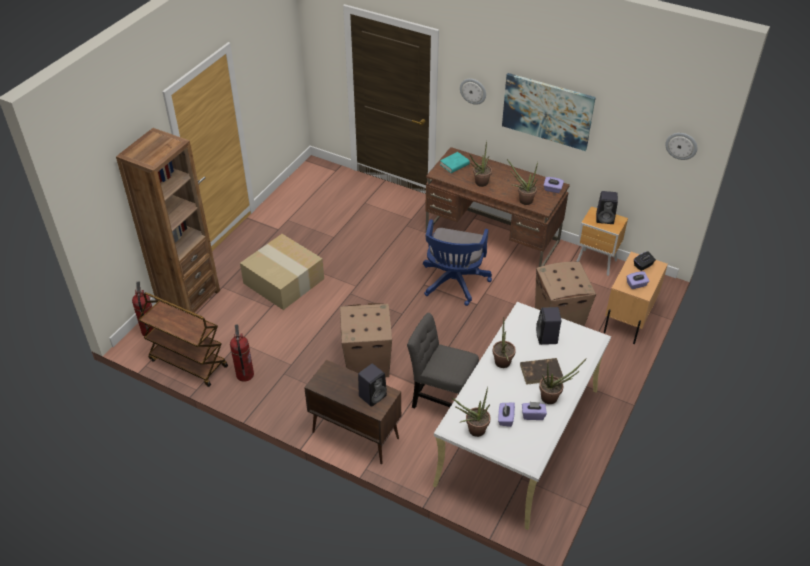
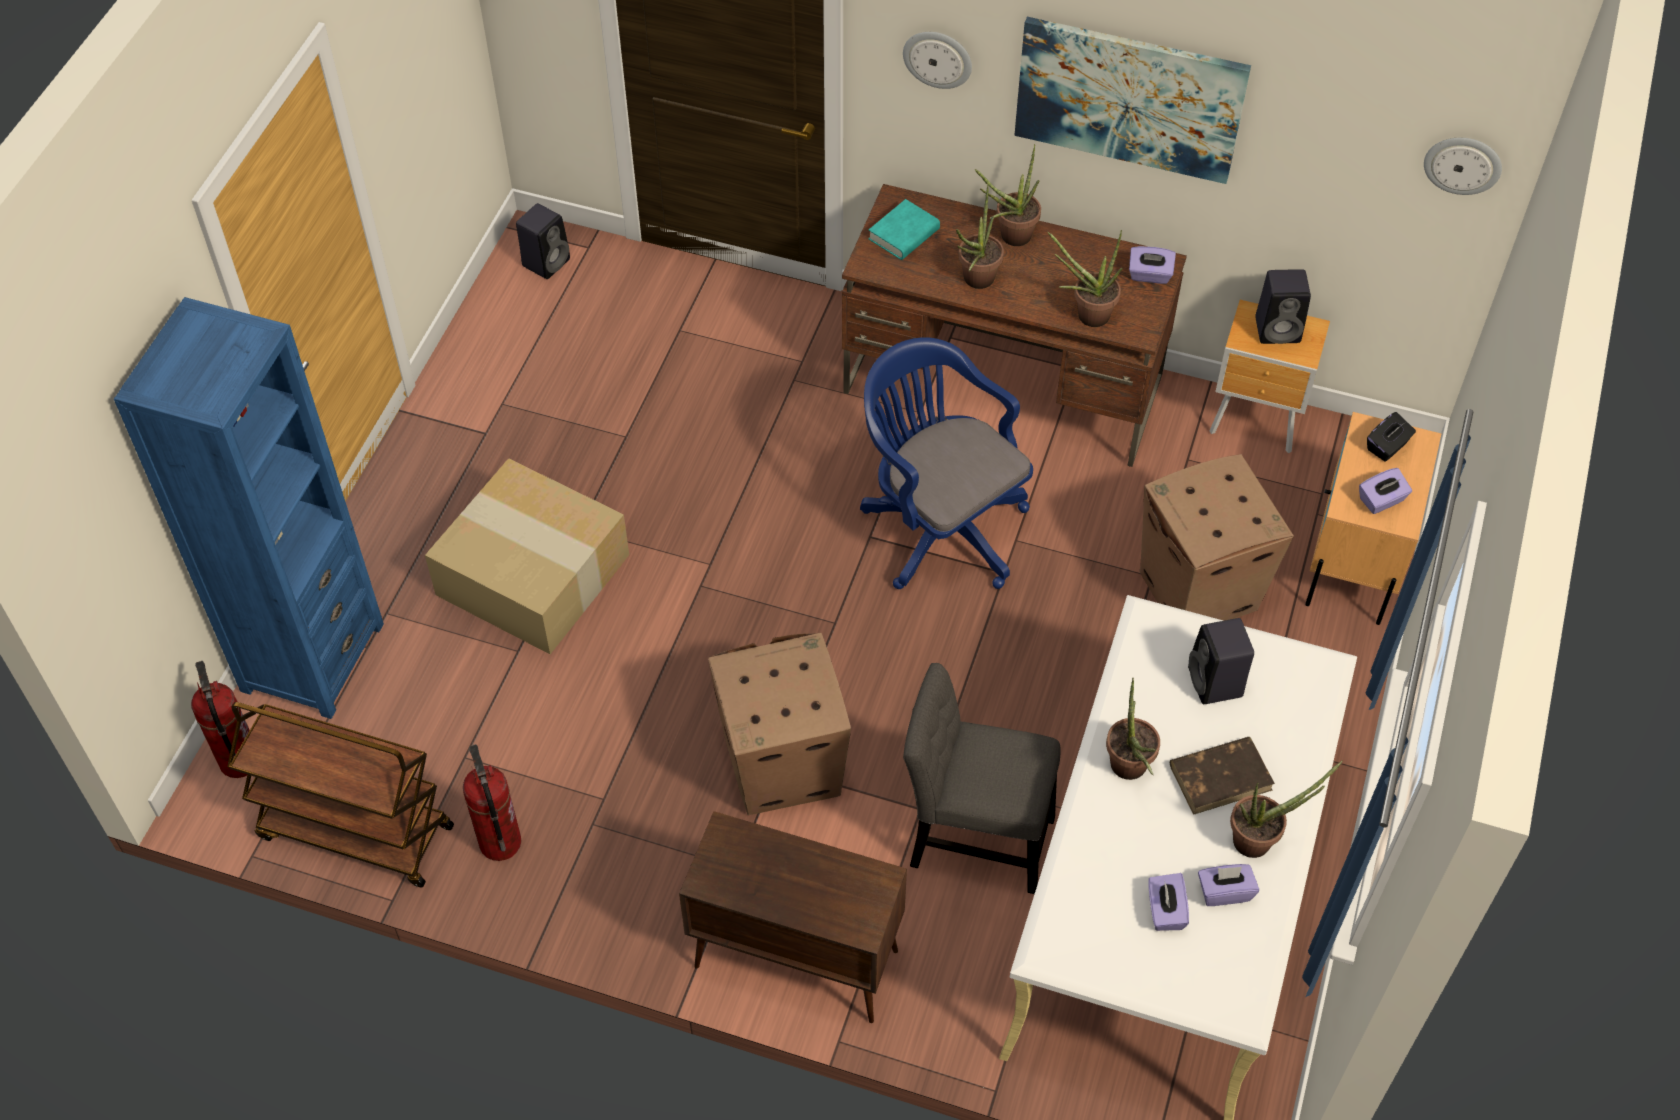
camera: 10 degrees left, 10 degrees up
brown bookcase [116,128,220,313] -> blue bookcase [114,297,384,719]
black speaker [358,364,387,407] -> black speaker moved to [516,203,570,279]
blue office chair [423,219,492,306] -> blue office chair turned 135 degrees clockwise [860,337,1033,589]
potted plant [451,387,490,437] -> potted plant moved to [975,144,1041,246]

